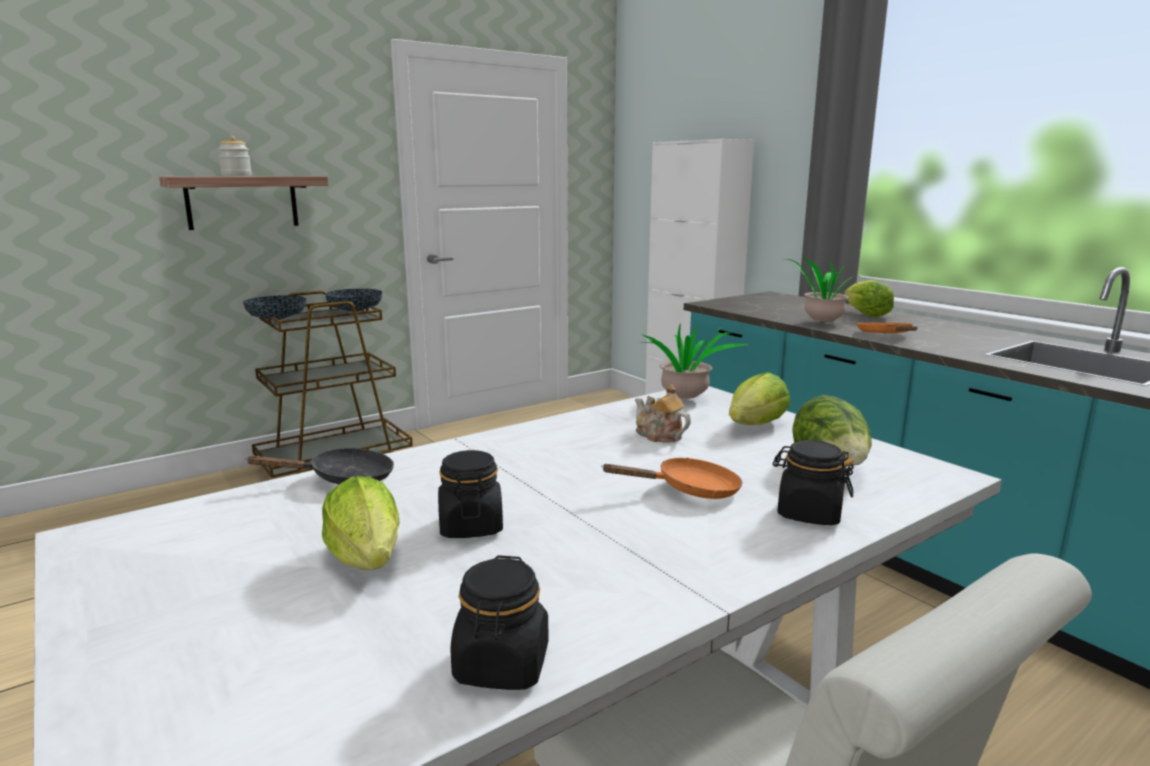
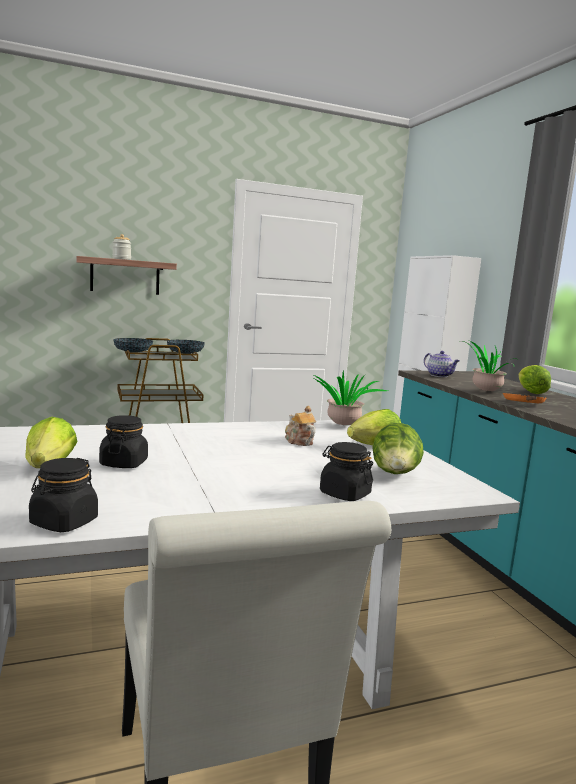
camera: 15 degrees right, 5 degrees down
black frying pan [245,448,394,484] -> none
orange frying pan [601,458,743,499] -> none
none -> teapot [424,351,460,377]

